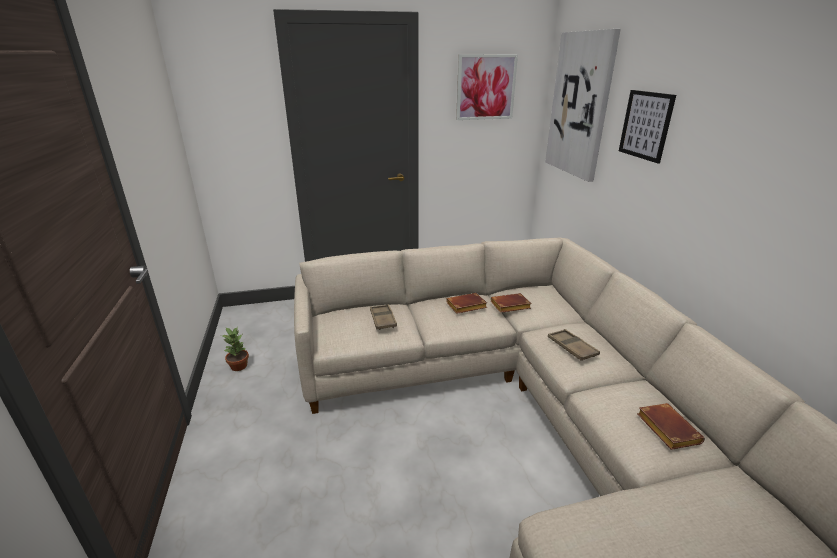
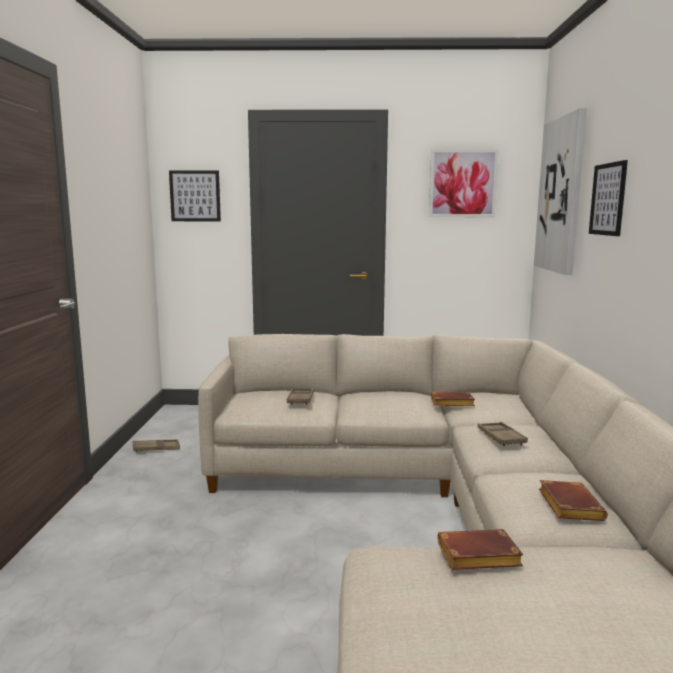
camera: 15 degrees right, 15 degrees down
potted plant [221,327,249,371] -> brown tray [133,439,180,452]
brown book [446,293,487,314] -> brown book moved to [438,529,523,570]
none -> picture [169,170,221,222]

